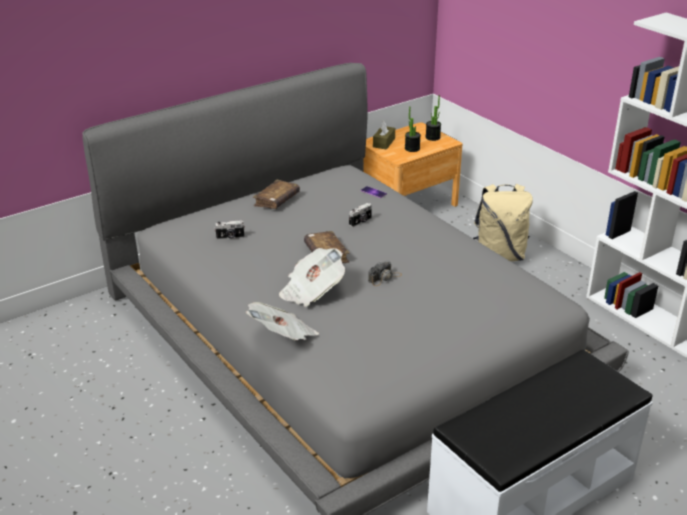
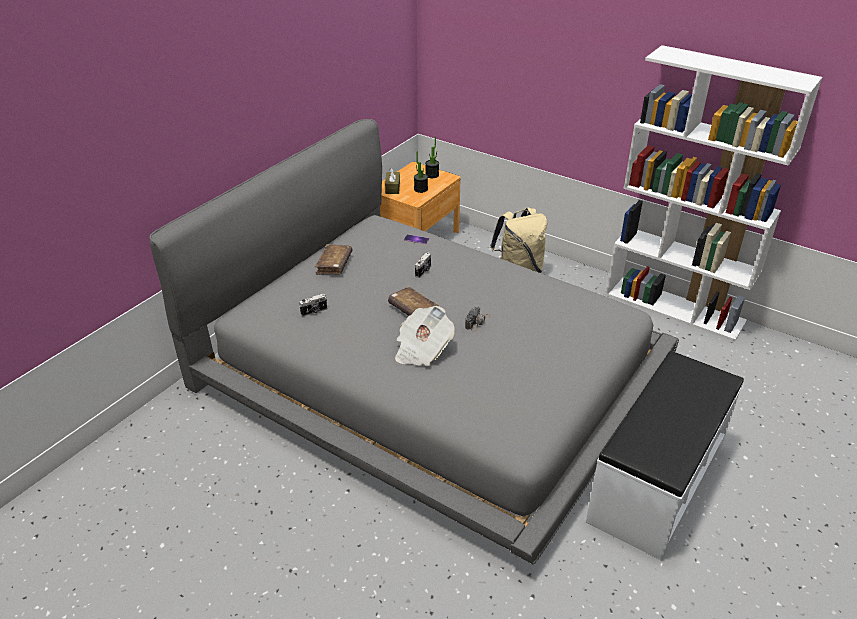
camera: 20 degrees left, 5 degrees up
newspaper [246,302,319,340] -> none

